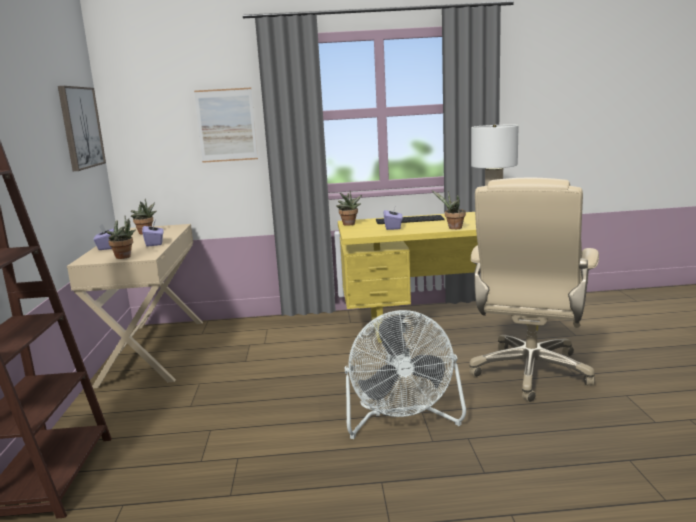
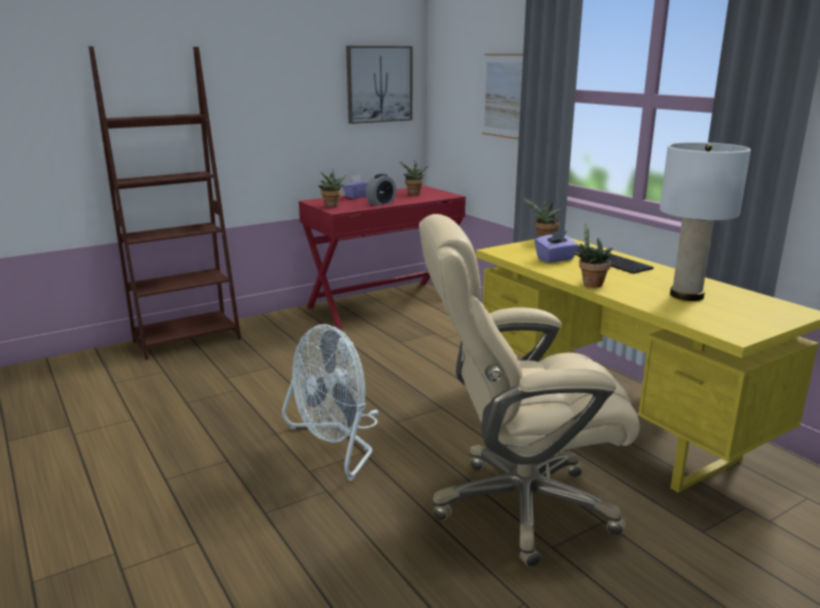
camera: 60 degrees right, 5 degrees up
beige desk [67,224,203,388] -> red desk [299,186,466,329]
purple tissue box [142,220,164,247] -> alarm clock [366,174,396,206]

